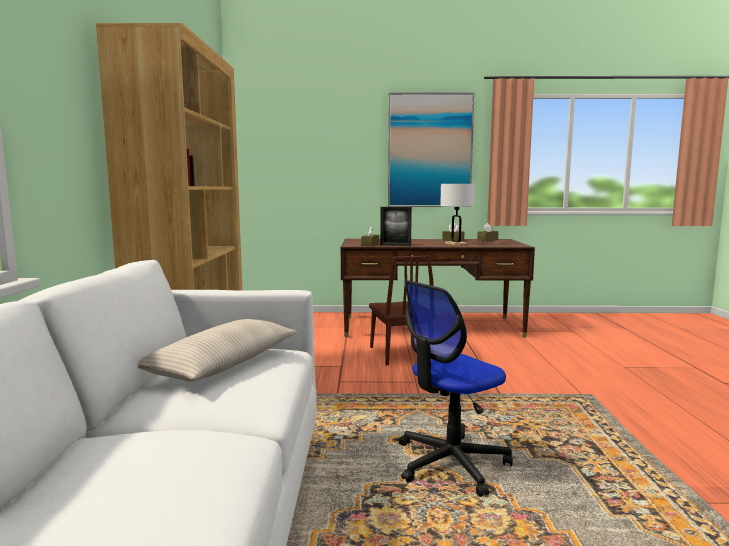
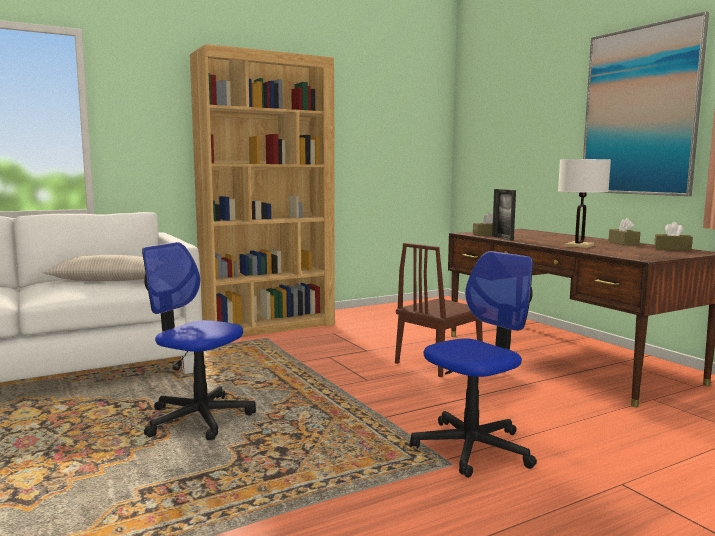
camera: 60 degrees right, 0 degrees up
none -> office chair [410,251,537,478]

